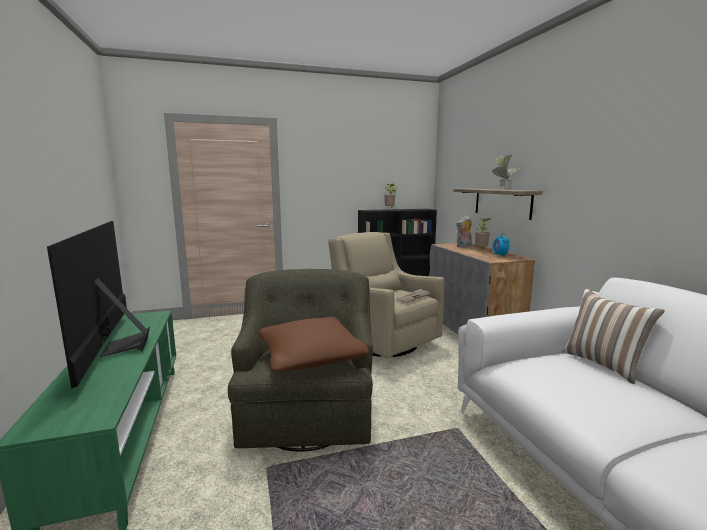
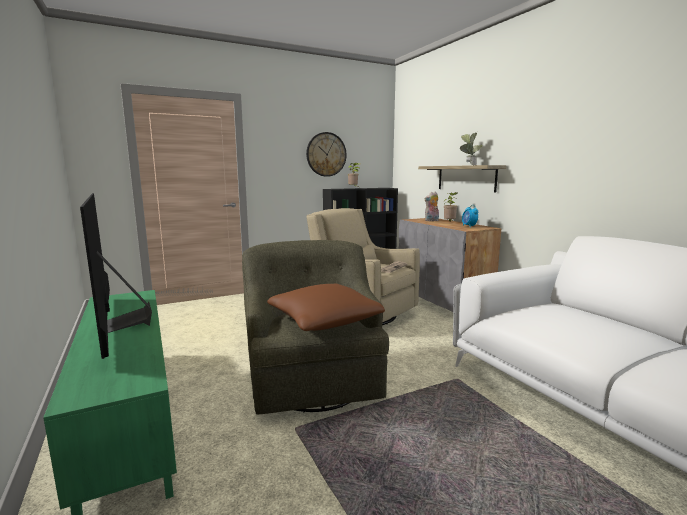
camera: 10 degrees left, 0 degrees up
pillow [563,289,665,384] -> none
none -> wall clock [306,132,347,177]

